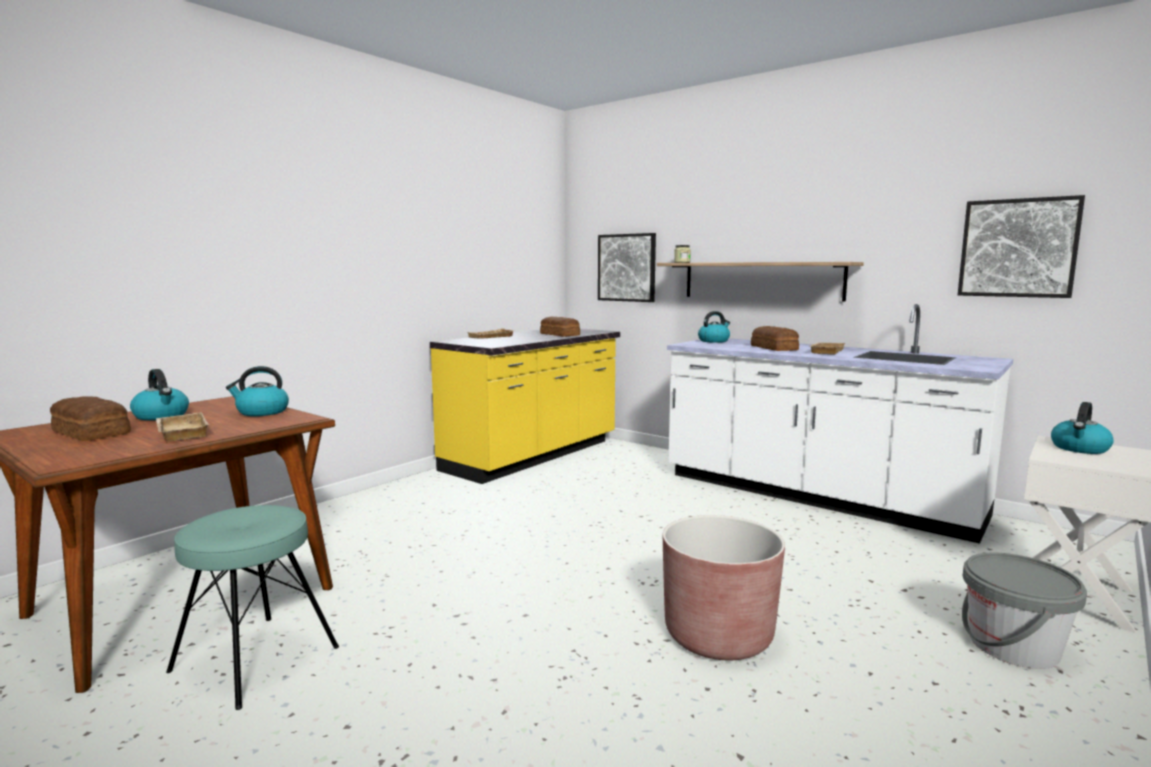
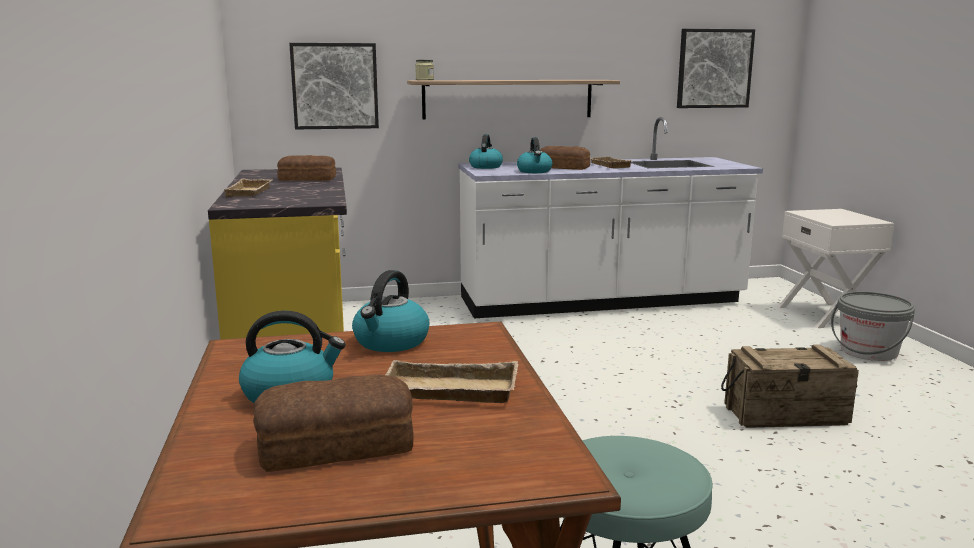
camera: 50 degrees left, 5 degrees up
brown planter [663,515,785,660] -> crate [721,345,859,428]
kettle [1051,402,1114,454] -> kettle moved to [517,137,552,173]

